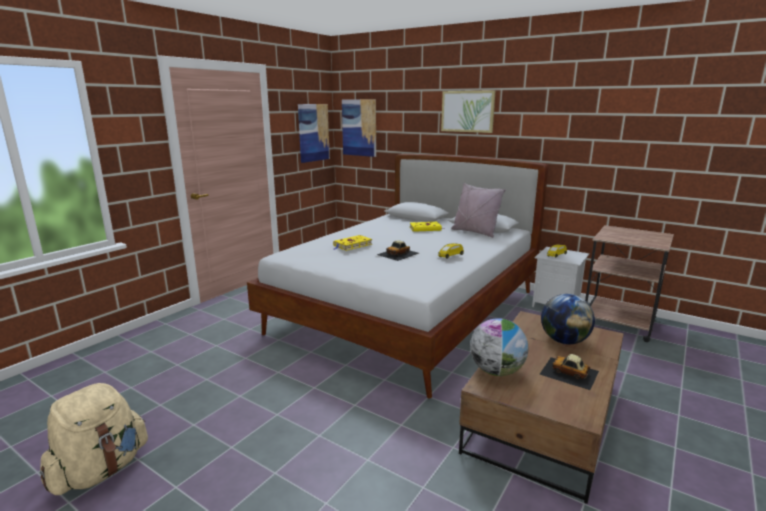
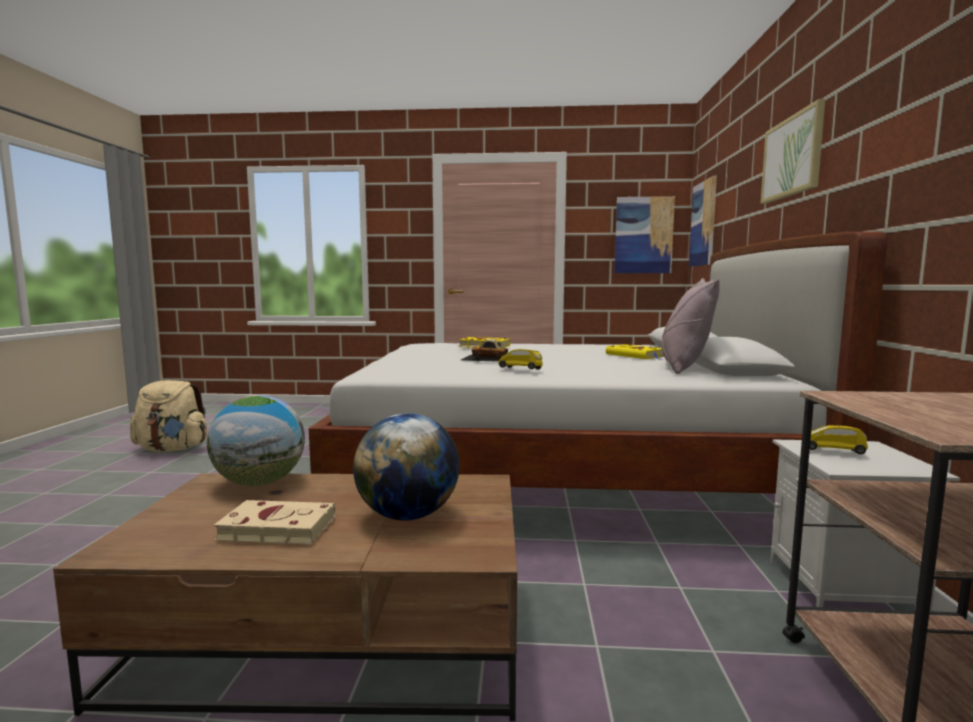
camera: 60 degrees right, 10 degrees down
toy car [540,354,599,390] -> beige book [213,500,335,545]

